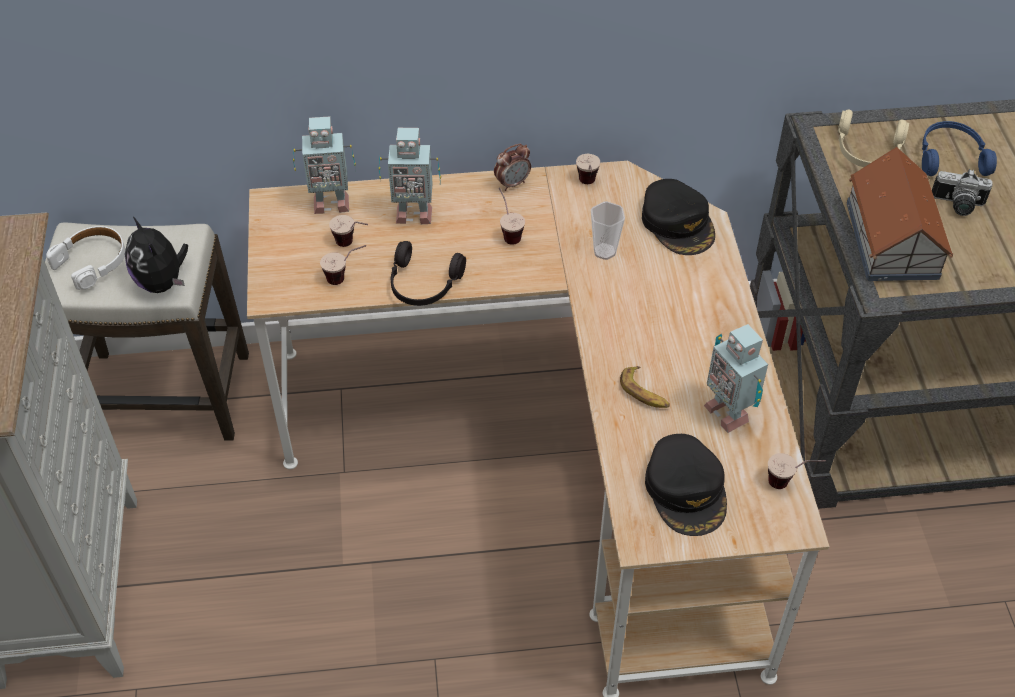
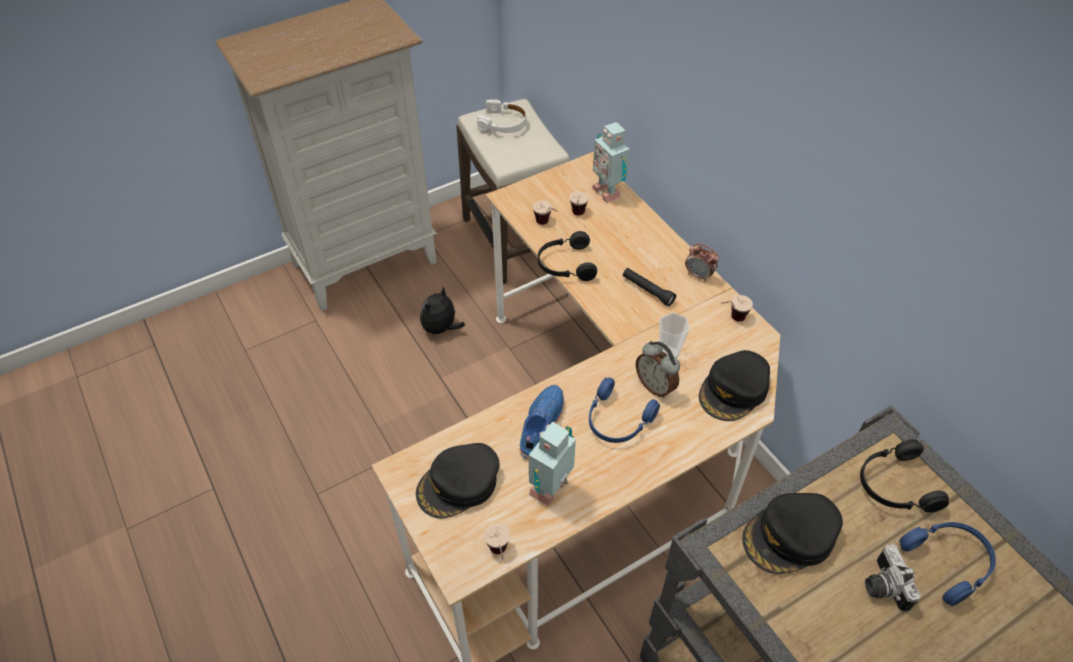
camera: 65 degrees right, 0 degrees up
plush toy [125,217,188,293] -> plush toy moved to [420,287,465,336]
toy robot [379,128,441,224] -> none
cup [499,187,525,245] -> black flashlight [623,268,676,306]
banana [620,366,670,408] -> blue shoe [519,385,564,460]
beige headphones [837,110,909,167] -> black headphones [860,439,949,513]
toy house [847,147,953,281] -> black cap [742,493,843,574]
none -> blue headphones [589,378,660,443]
none -> alarm clock [636,341,680,398]

